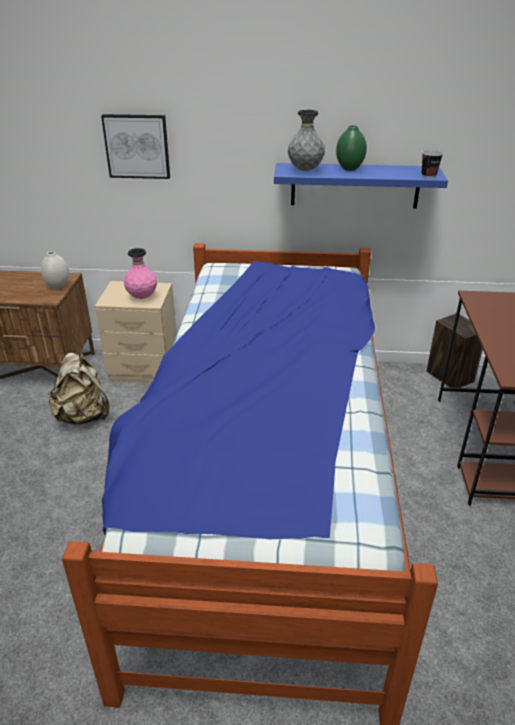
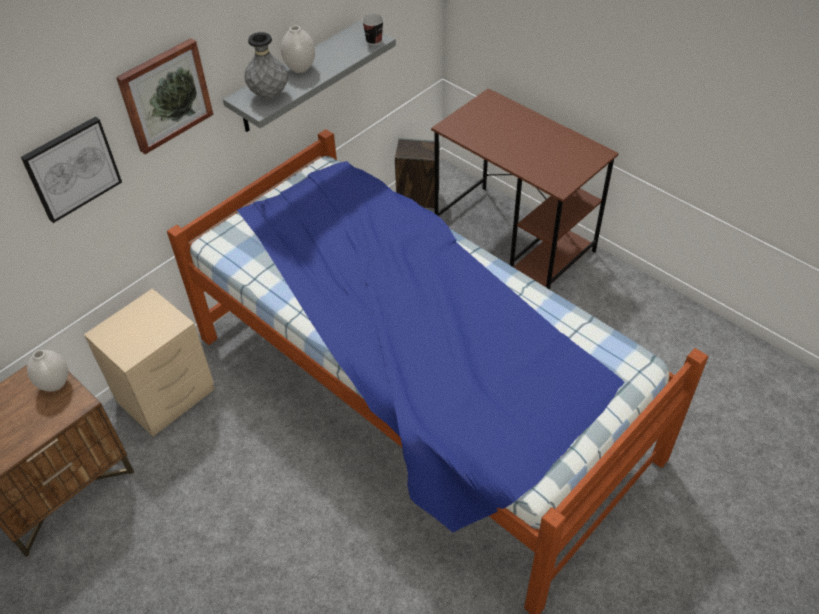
camera: 50 degrees left, 15 degrees up
beige backpack [48,353,109,425] -> none
pink vase [124,248,157,299] -> none
blue shelf [274,163,448,208] -> grey shelf [223,21,396,132]
green vase [336,125,367,171] -> white vase [281,25,315,73]
none -> picture [116,38,214,154]

